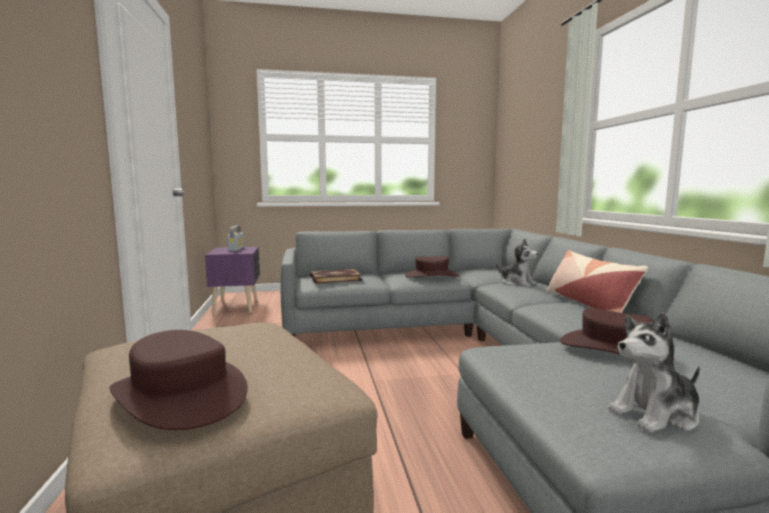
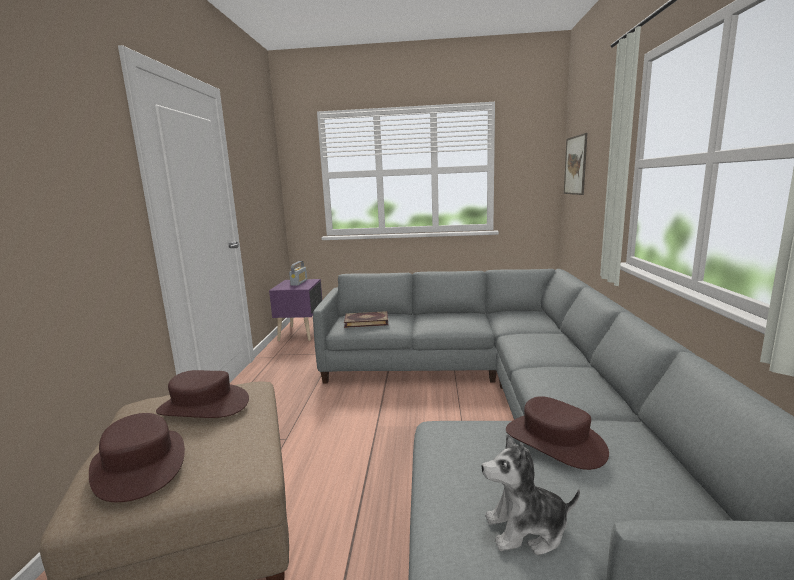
camera: 15 degrees right, 5 degrees up
brown hat [405,256,459,278] -> brown hat moved to [156,370,249,418]
plush toy [496,239,538,287] -> none
pillow [546,250,648,313] -> none
none -> picture [564,133,587,195]

